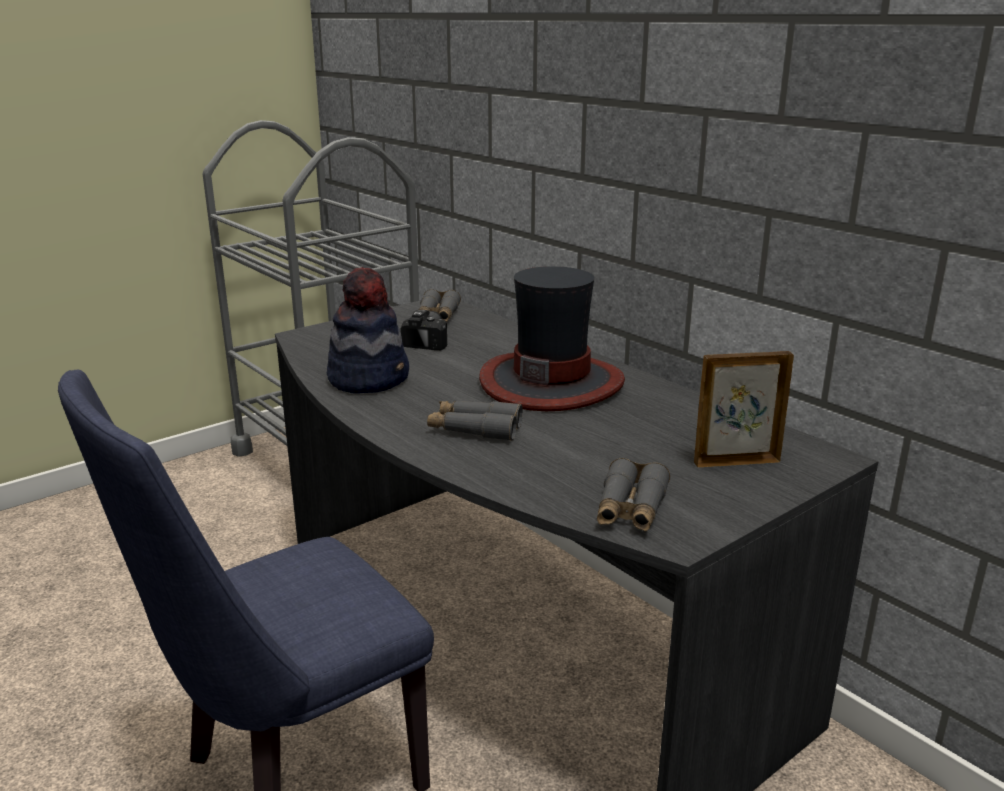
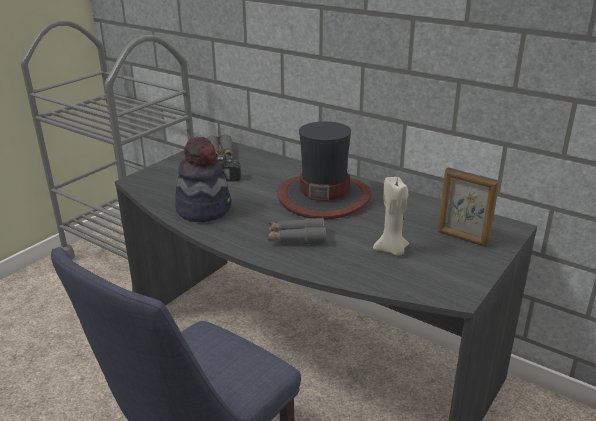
camera: 15 degrees left, 5 degrees up
grey binoculars [597,458,670,532] -> none
picture frame [694,351,794,468] -> picture frame turned 120 degrees counterclockwise [438,167,499,247]
none -> beige candle [373,177,409,256]

